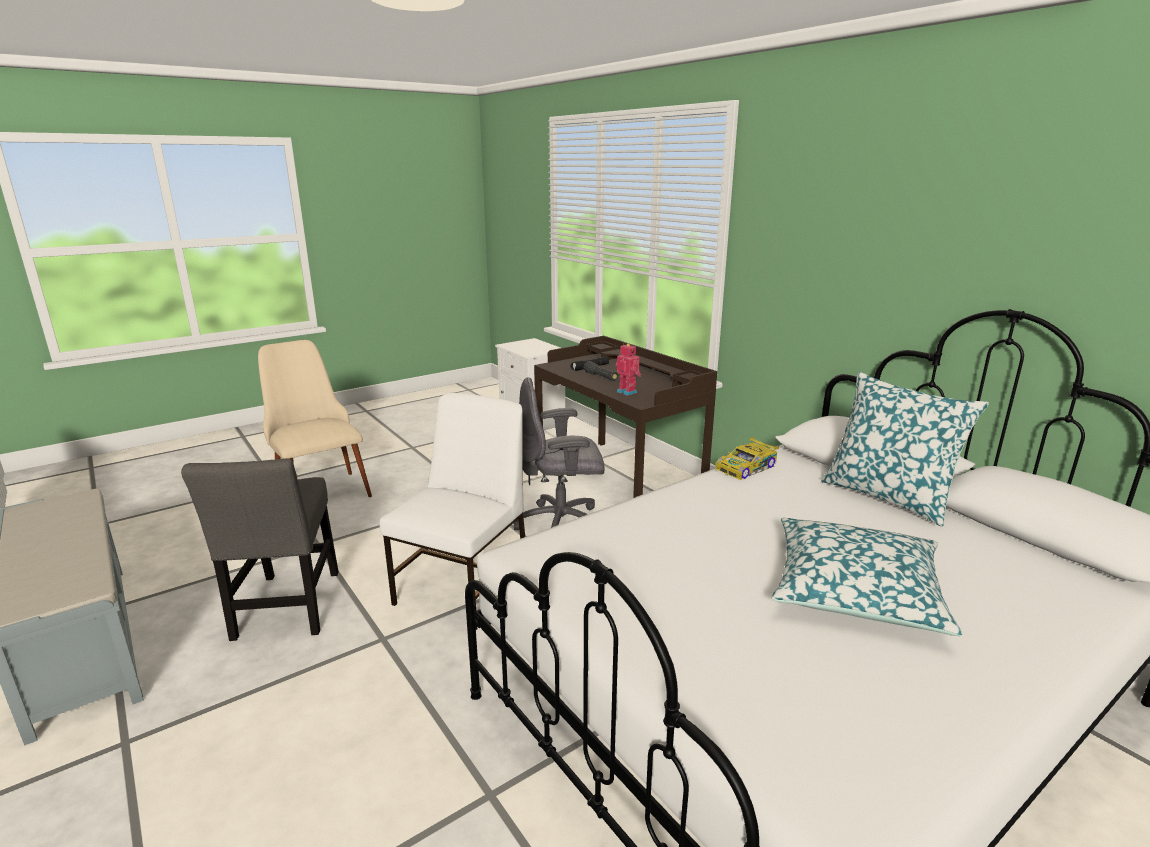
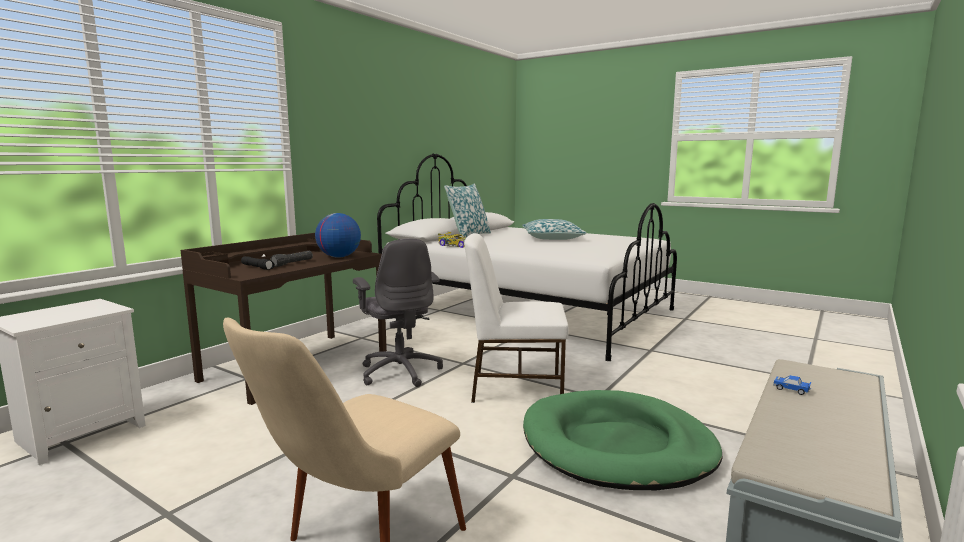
camera: 110 degrees left, 10 degrees down
grey chair [181,458,339,641] -> green dog bed [523,390,722,490]
toy robot [616,343,641,396] -> globe [315,213,361,258]
none -> toy car [773,375,811,395]

